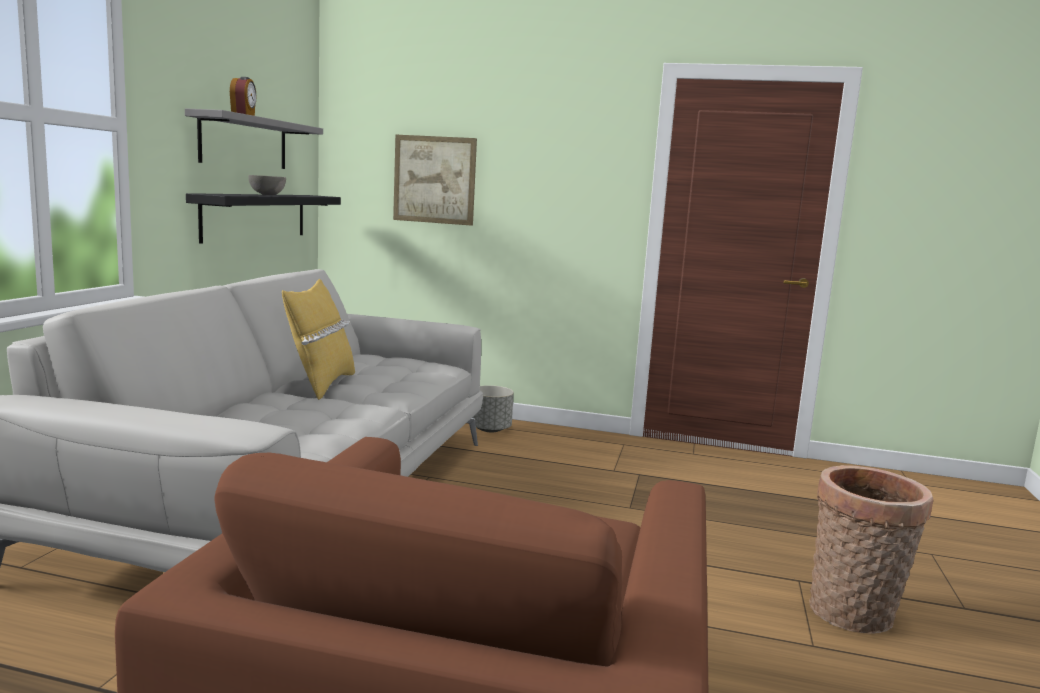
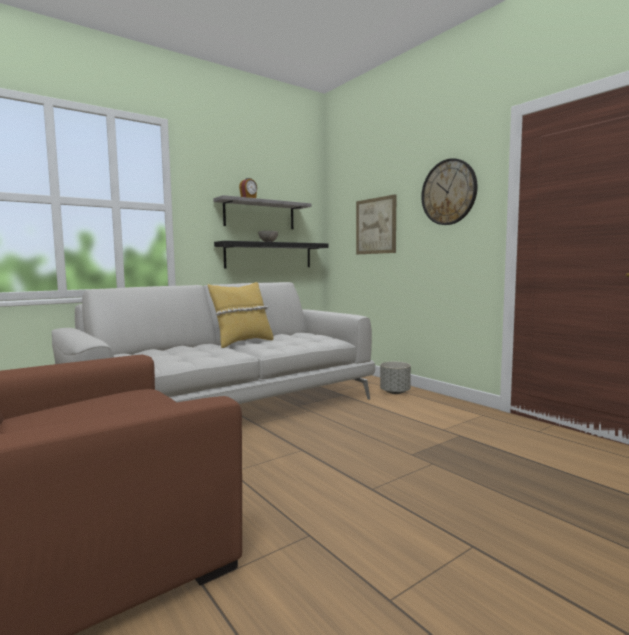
camera: 40 degrees right, 5 degrees down
basket [809,465,933,634] -> none
none -> wall clock [421,158,477,225]

